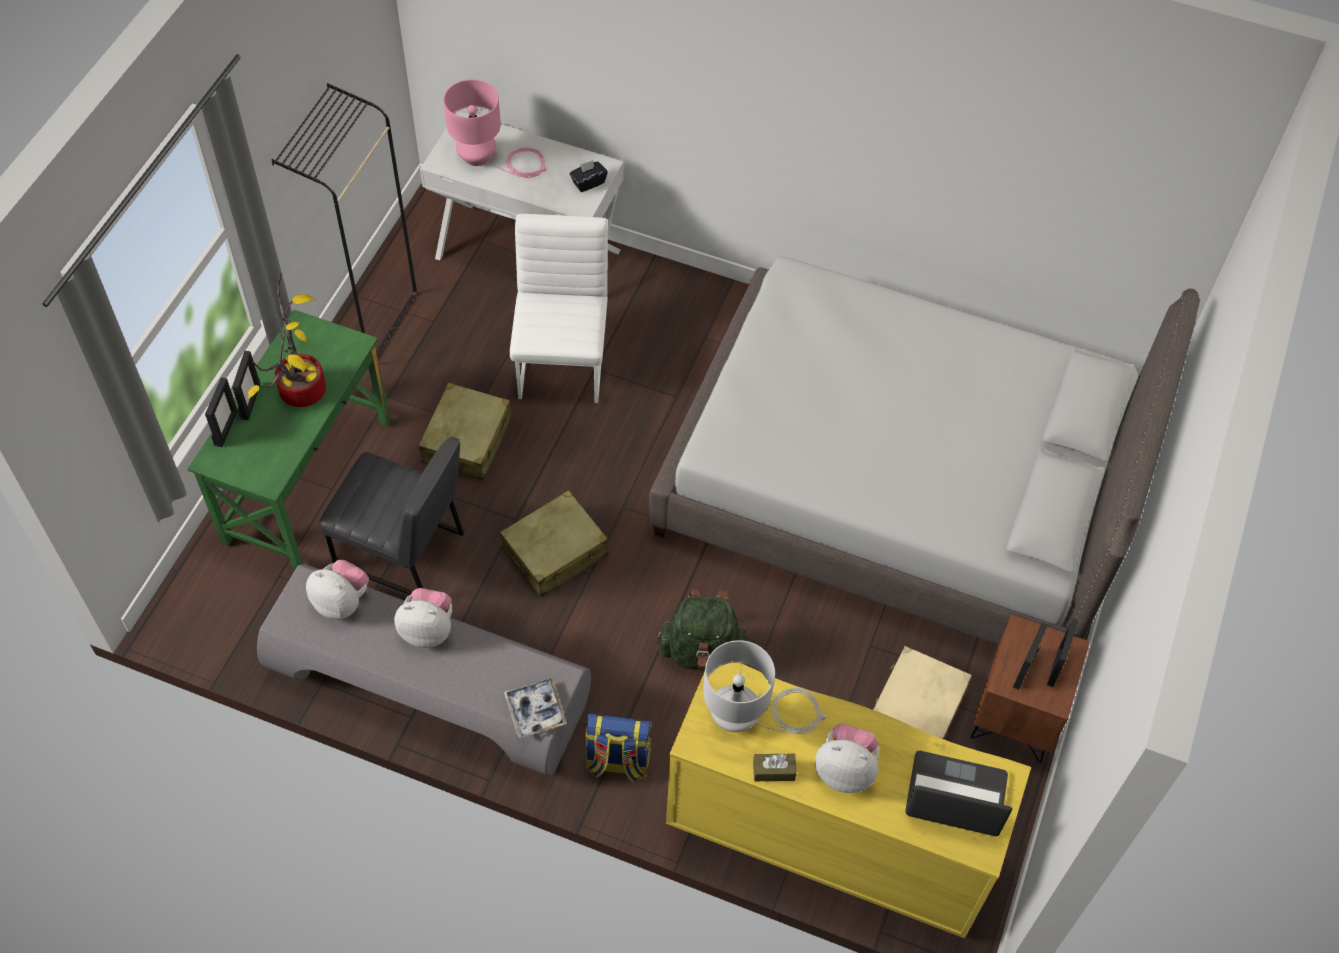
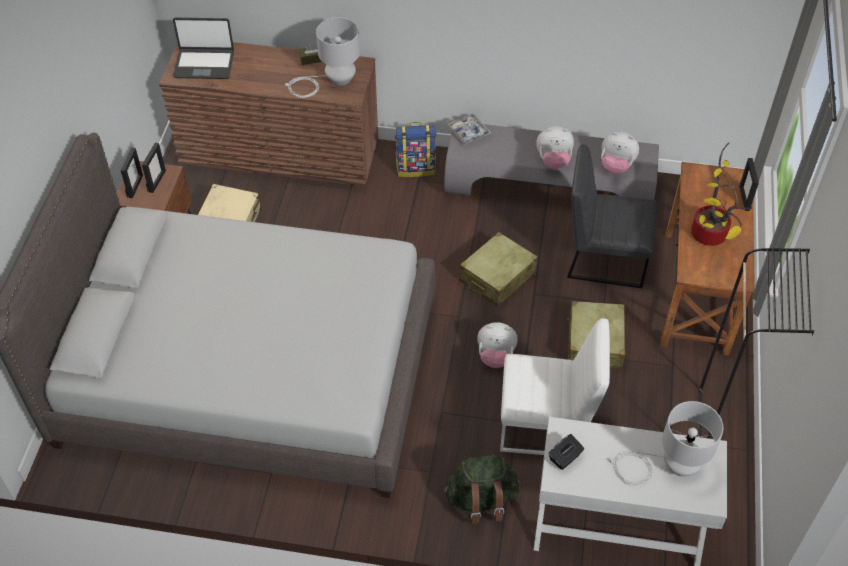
camera: 170 degrees right, 5 degrees down
green desk [188,310,390,571] -> brown desk [660,162,755,355]
picture frame [232,351,260,420] -> none
pink table lamp [444,79,547,178] -> grey table lamp [609,401,723,486]
white chair [510,214,608,403] -> white chair turned 75 degrees counterclockwise [500,318,610,455]
green backpack [658,589,749,671] -> green backpack moved to [444,455,520,524]
yellow dresser [666,663,1031,938] -> brown dresser [159,42,378,186]
plush toy [815,723,880,793] -> plush toy moved to [477,322,518,368]

